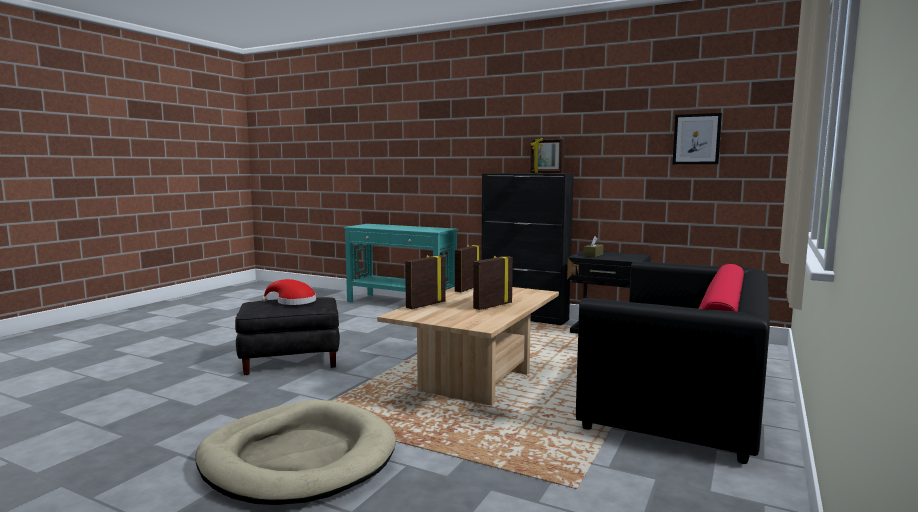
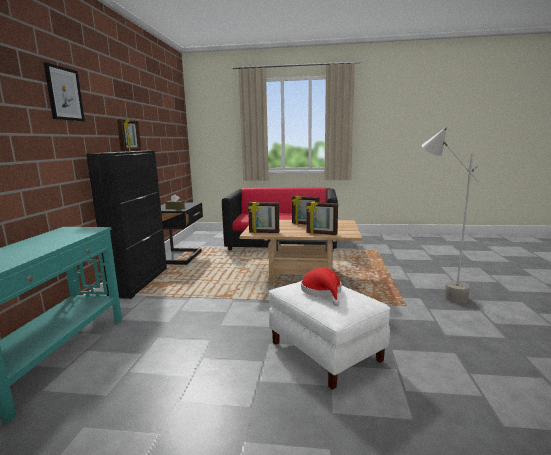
camera: 110 degrees left, 5 degrees up
beige dog bed [196,400,396,505] -> grey floor lamp [422,127,479,304]
black ottoman [235,297,340,375] -> white ottoman [269,281,390,390]
picture [673,113,722,164] -> picture moved to [44,62,85,122]

